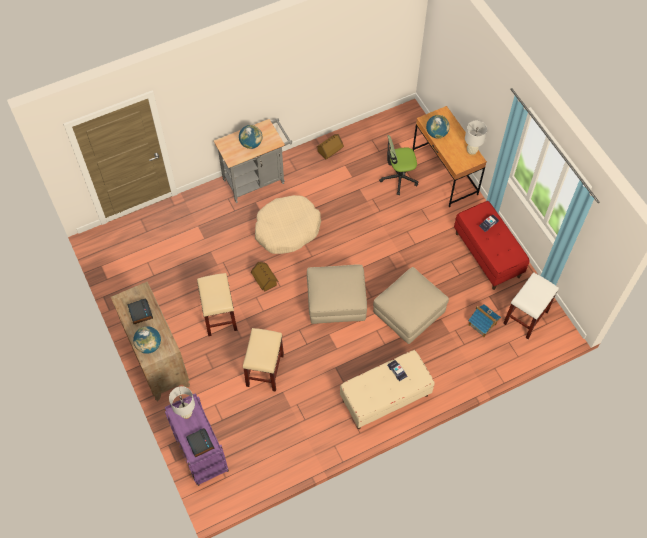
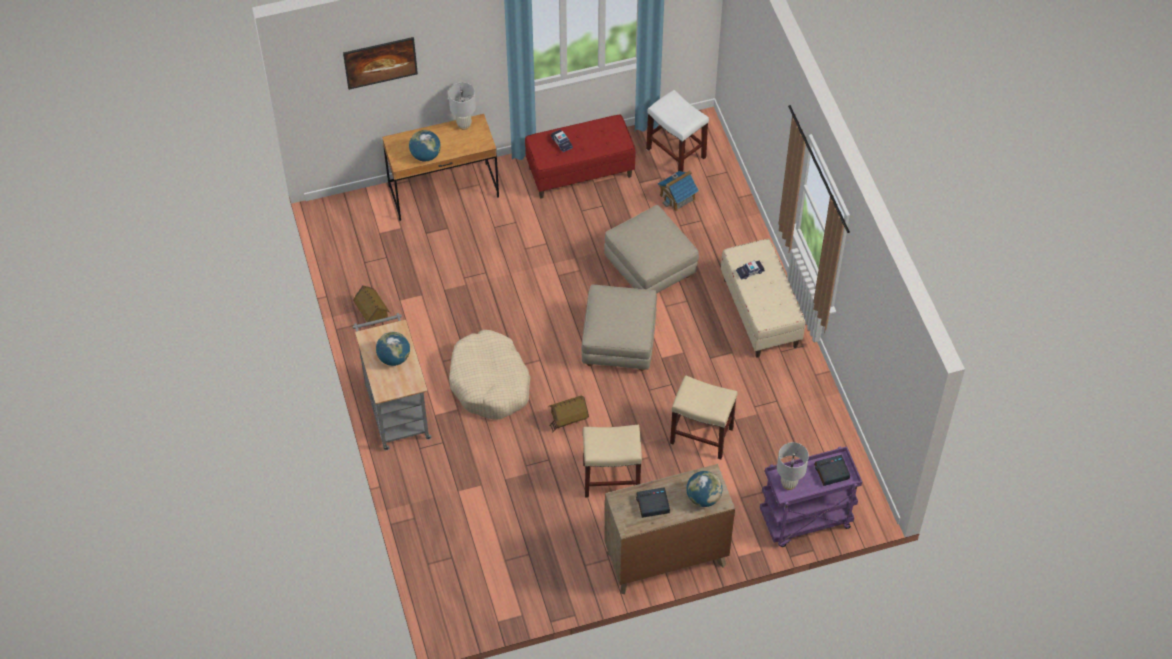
camera: 80 degrees left, 5 degrees down
office chair [379,135,418,195] -> none
none -> picture [343,37,418,90]

